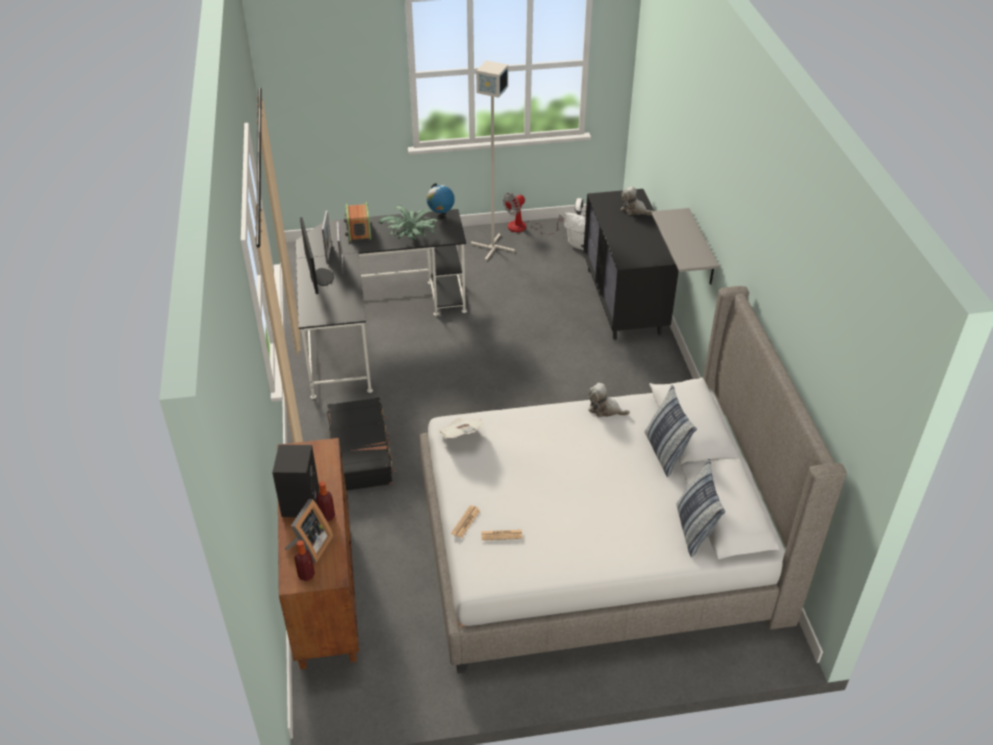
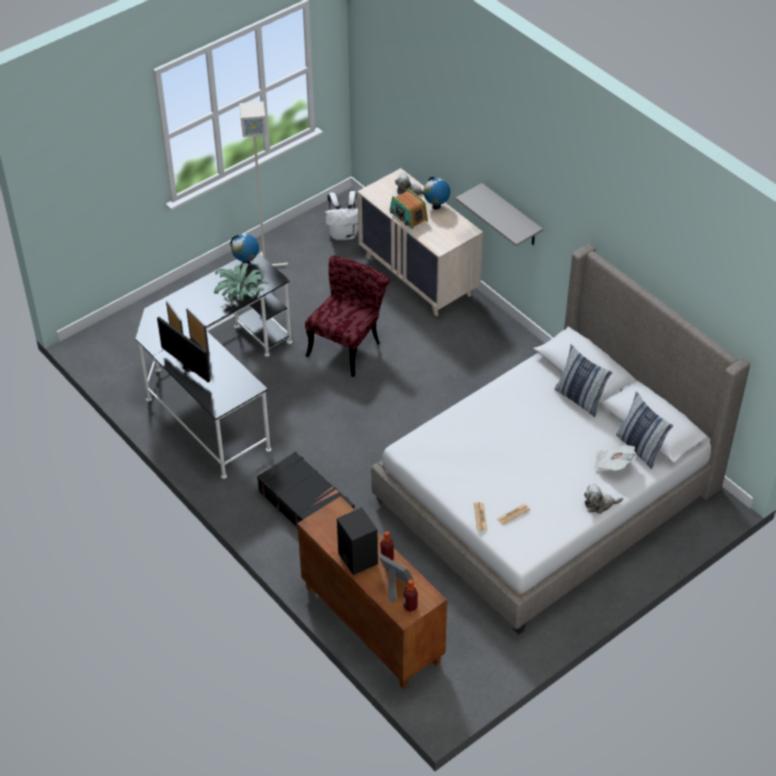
camera: 30 degrees left, 5 degrees up
picture frame [285,499,333,563] -> picture frame turned 45 degrees counterclockwise [378,554,414,603]
radio [344,202,371,242] -> radio moved to [390,189,428,229]
newspaper [438,418,484,438] -> newspaper moved to [594,444,636,471]
fan [503,193,563,234] -> none
black dresser [583,189,679,340] -> beige dresser [357,168,483,316]
plush toy [588,383,630,417] -> plush toy moved to [584,484,623,514]
none -> red chair [305,256,391,377]
none -> globe [423,177,450,210]

